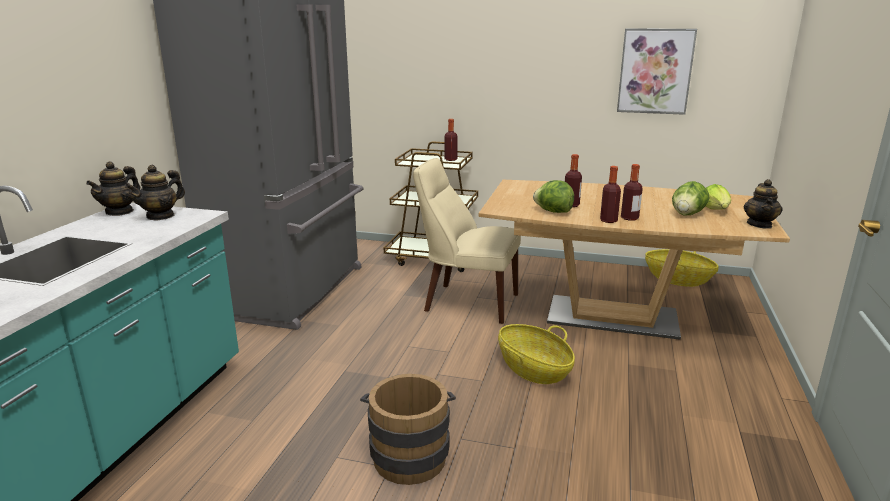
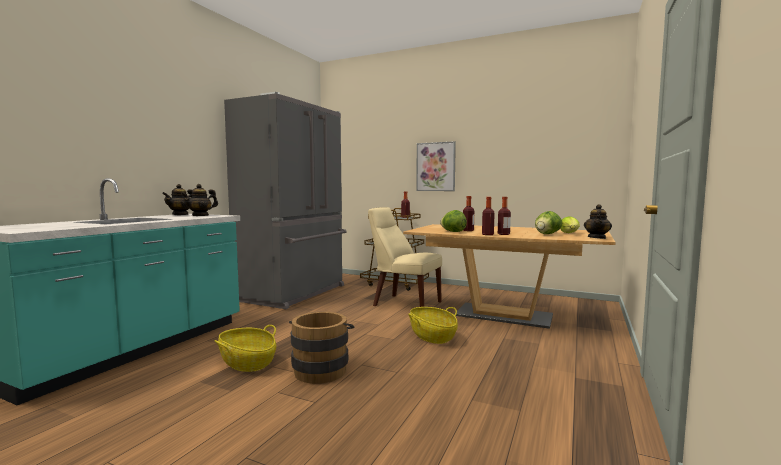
camera: 10 degrees right, 15 degrees down
picture [617,28,697,115] -> picture moved to [416,141,456,191]
basket [645,249,719,287] -> basket moved to [214,325,276,372]

